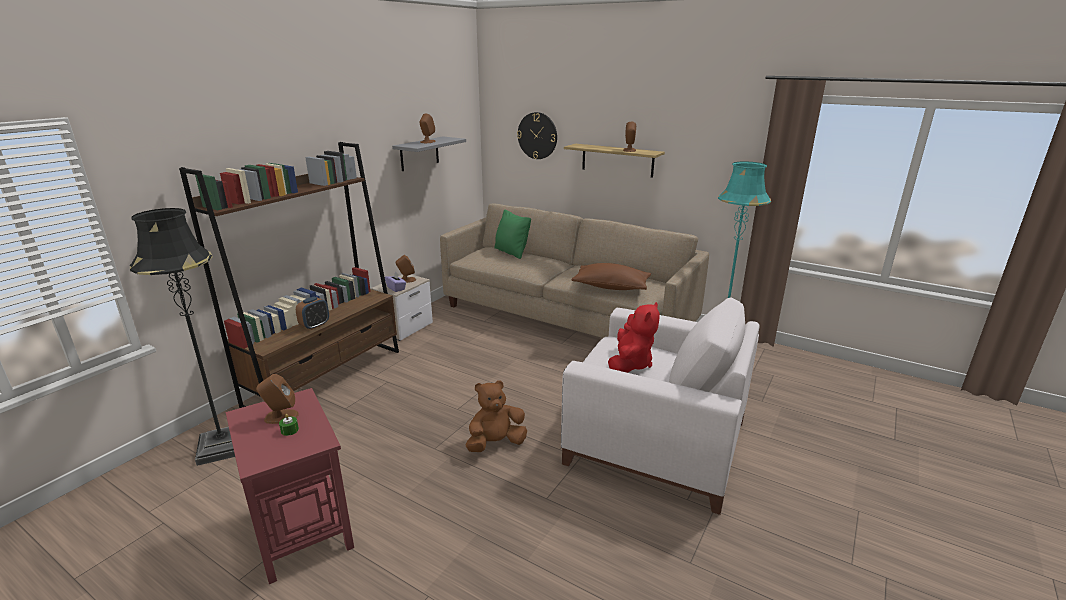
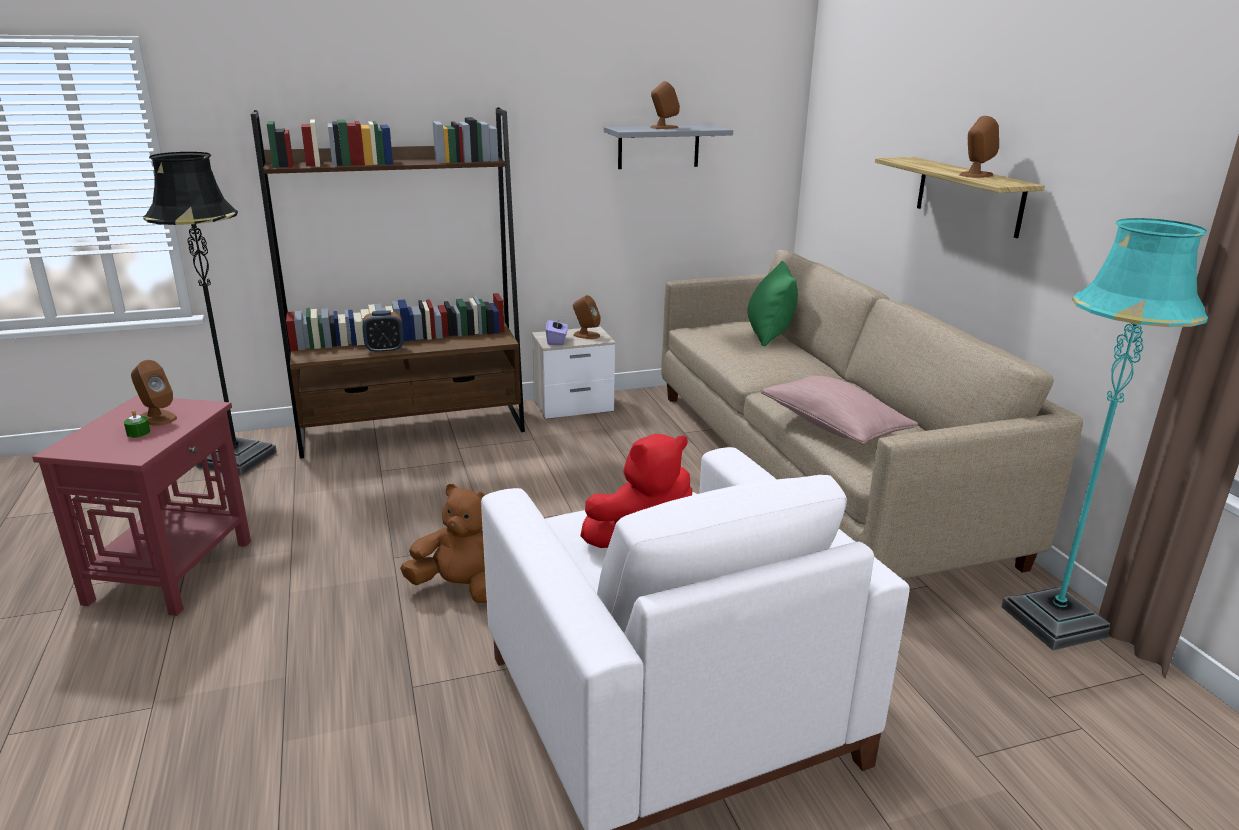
camera: 40 degrees right, 0 degrees up
wall clock [517,112,557,159] -> none
brown pillow [571,263,651,290] -> pink pillow [761,376,918,445]

